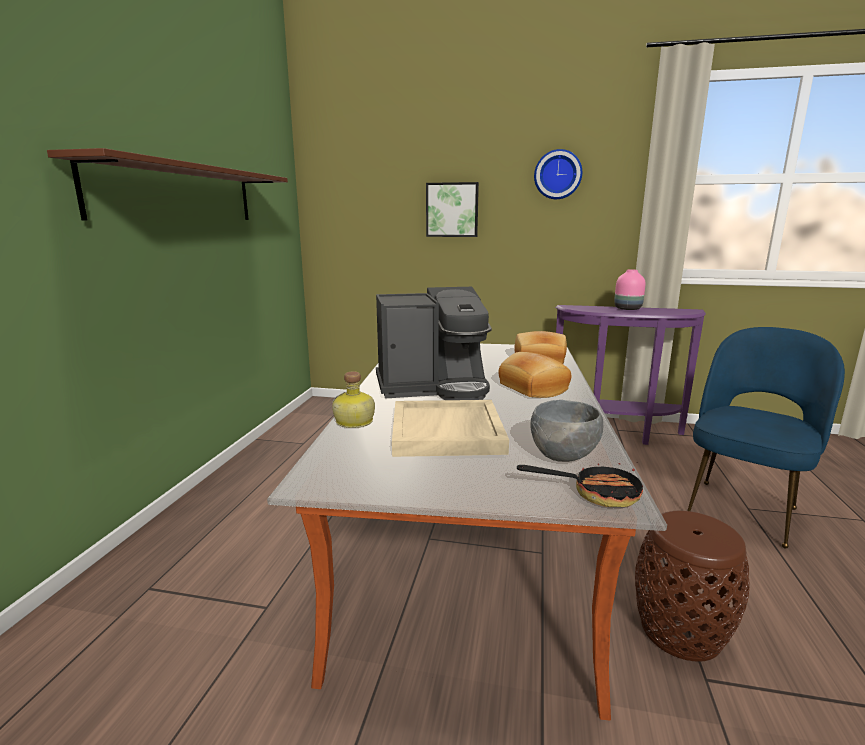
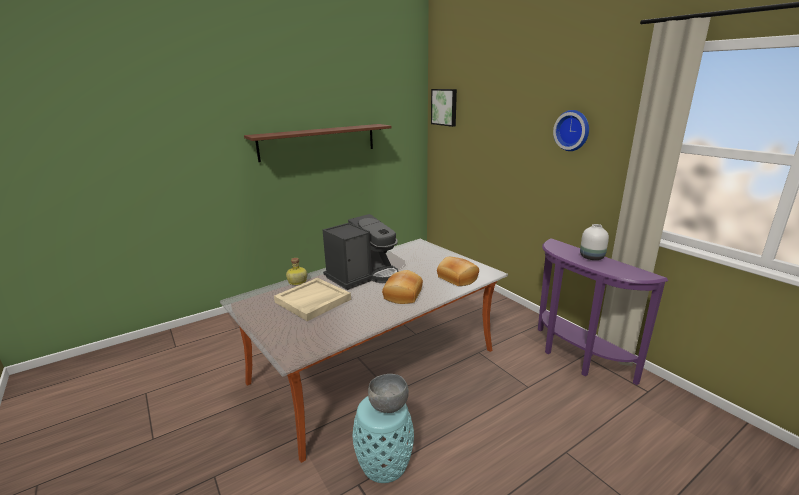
camera: 45 degrees right, 5 degrees up
coffee machine [376,287,492,400] -> coffee machine turned 75 degrees counterclockwise [323,214,399,290]
picture [426,182,479,237] -> picture moved to [431,89,457,127]
frying pan [517,462,643,507] -> none
grey bowl [531,400,603,462] -> grey bowl moved to [368,374,409,413]
pink vase [614,269,646,310] -> white vase [580,224,609,260]
brown stool [635,511,749,662] -> turquoise stool [353,396,414,483]
blue chair [687,327,845,549] -> none

